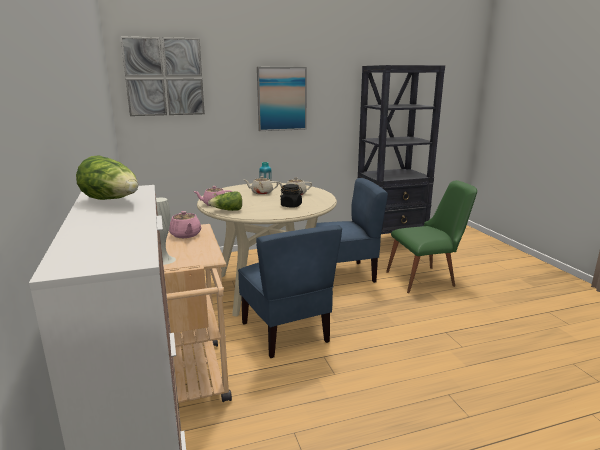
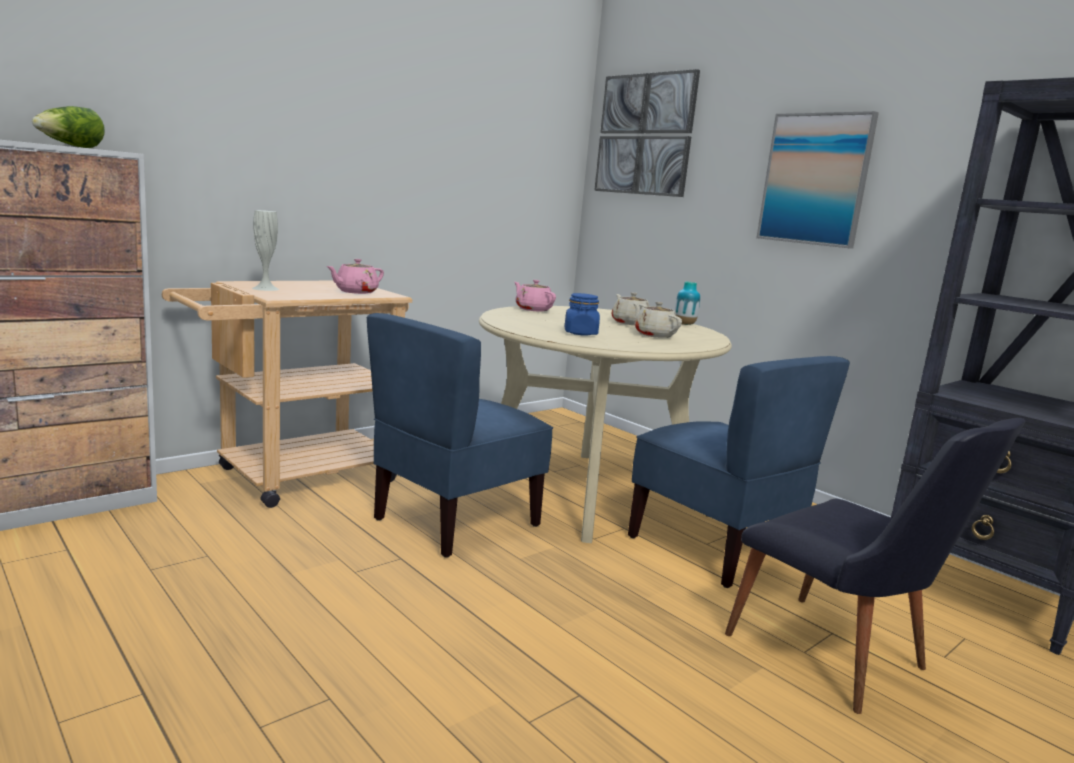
camera: 65 degrees right, 5 degrees down
lettuce [208,191,242,211] -> none
black jar [280,184,303,208] -> blue jar [565,293,600,336]
green chair [386,180,477,293] -> black chair [725,418,1026,714]

